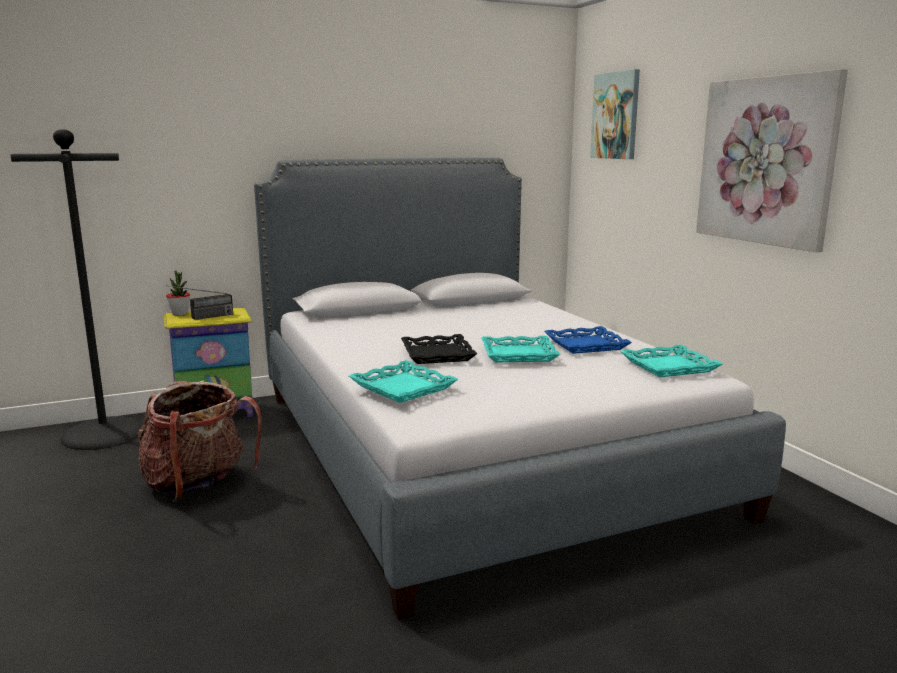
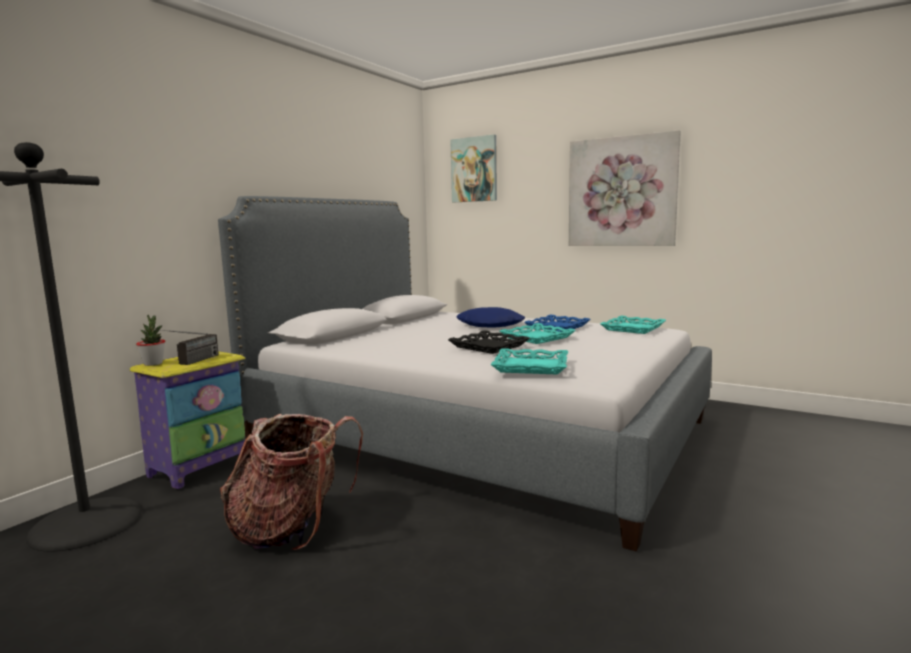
camera: 35 degrees left, 5 degrees down
none -> blue pillow [456,307,525,328]

